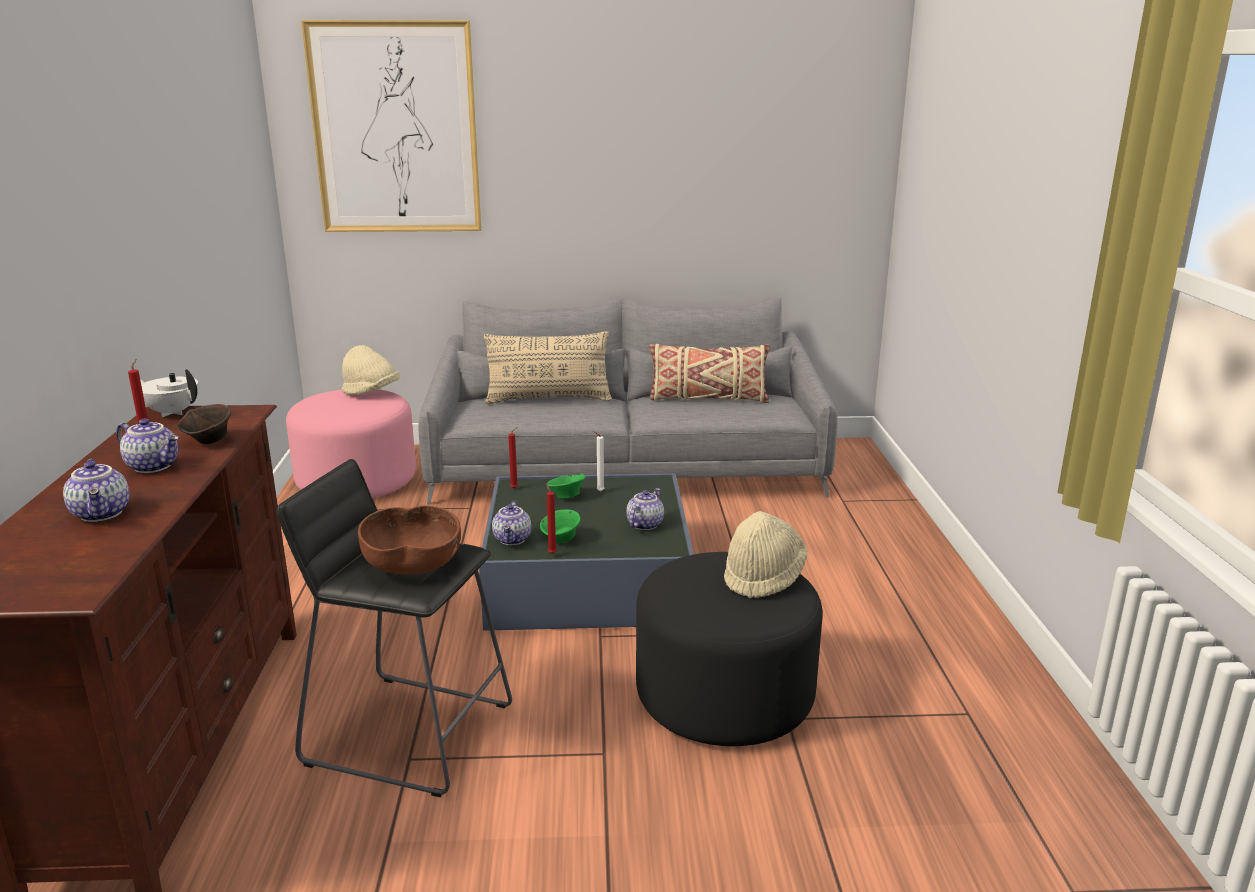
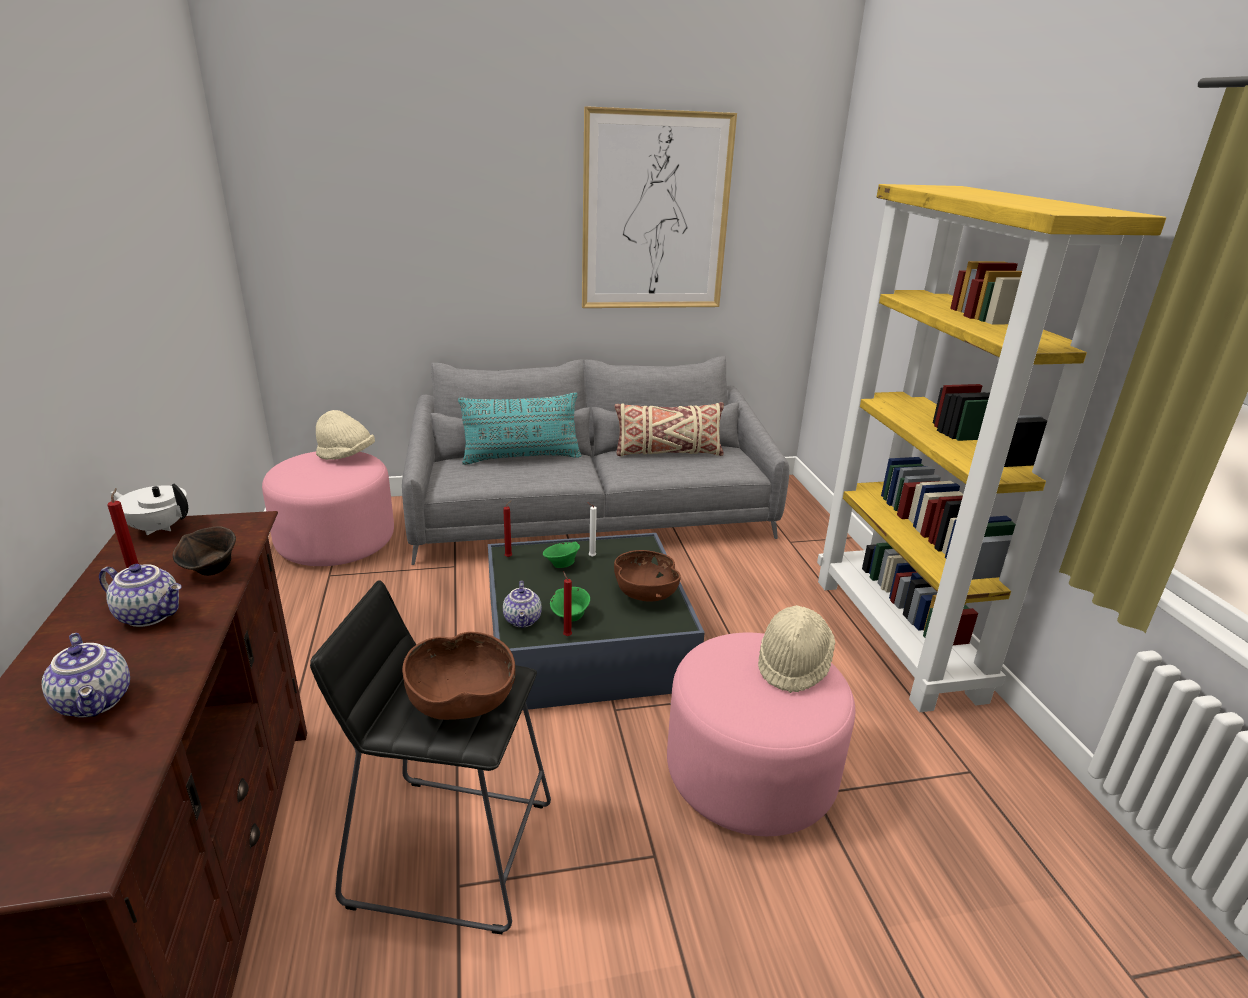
camera: 10 degrees left, 5 degrees up
picture [301,20,481,232] -> picture moved to [582,106,737,308]
beige pillow [484,331,612,404] -> turquoise pillow [458,392,581,465]
teapot [626,488,664,530] -> brown bowl [614,550,681,601]
black ottoman [636,552,823,746] -> pink ottoman [667,633,855,836]
none -> yellow bookcase [817,184,1166,712]

